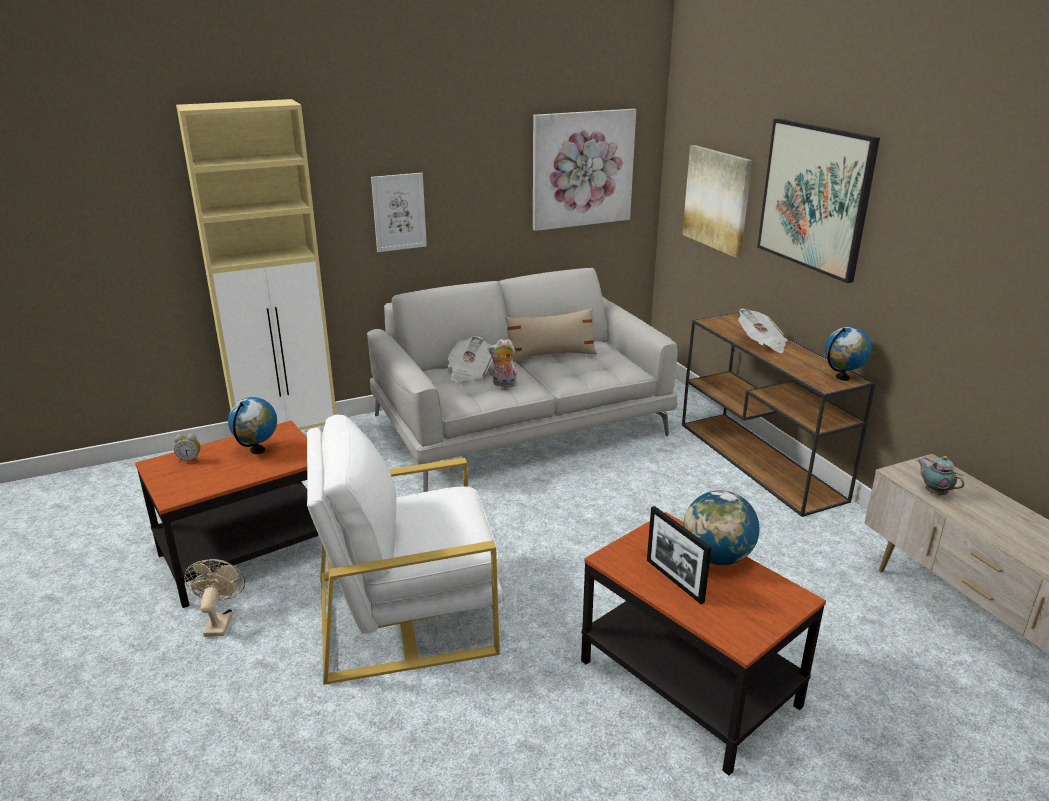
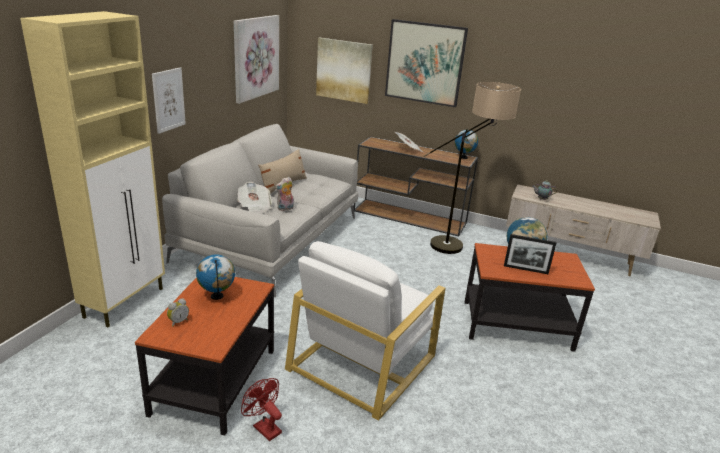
camera: 45 degrees left, 0 degrees up
beige fan [184,559,245,637] -> red fan [241,378,282,441]
none -> floor lamp [424,82,521,254]

